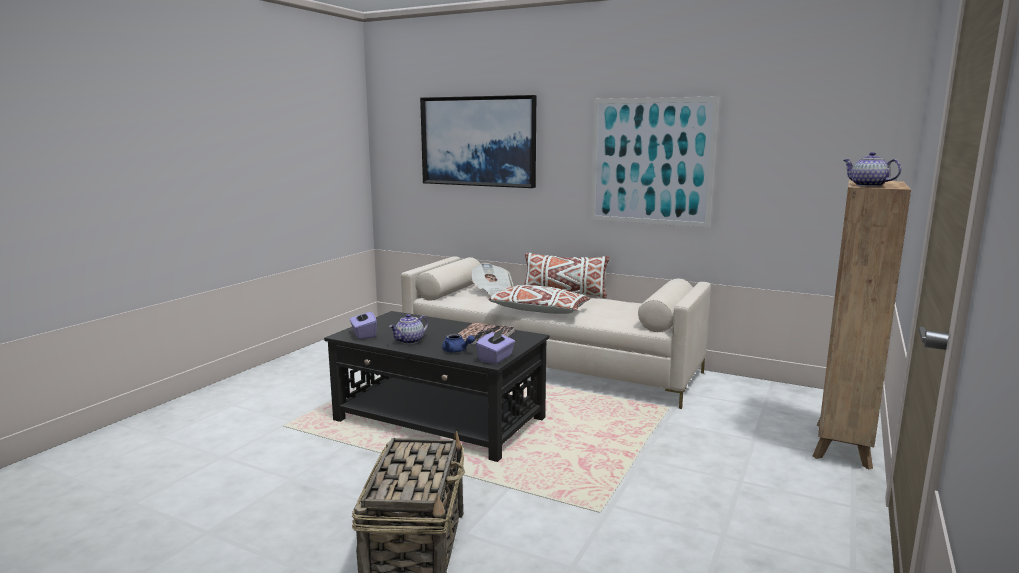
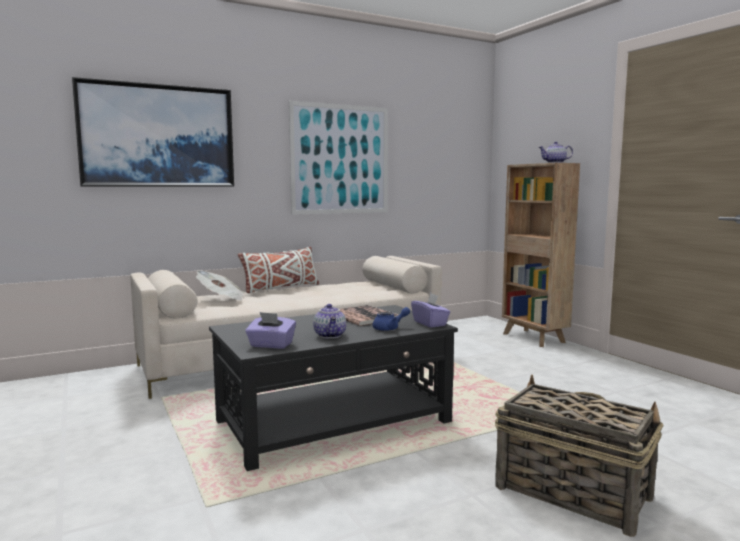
camera: 55 degrees left, 5 degrees down
white pillow [488,285,590,314] -> none

